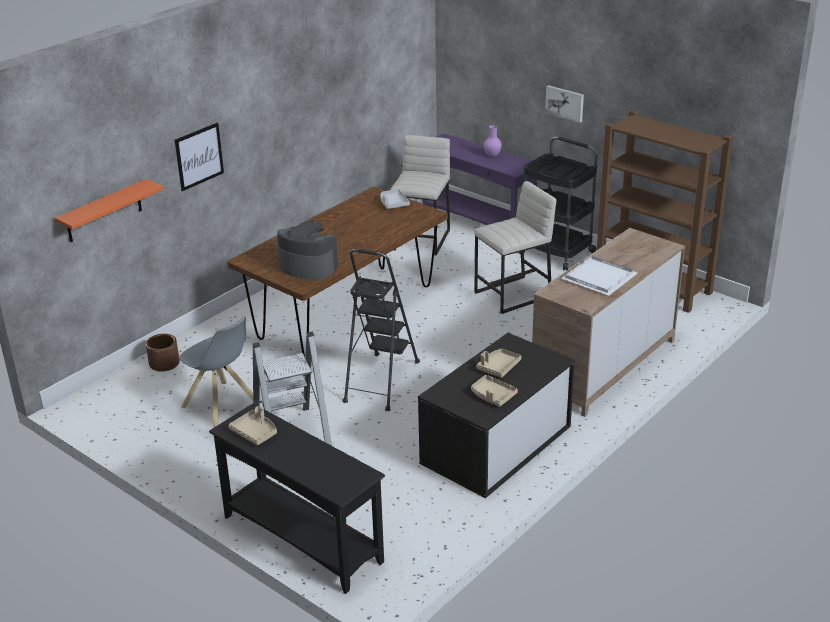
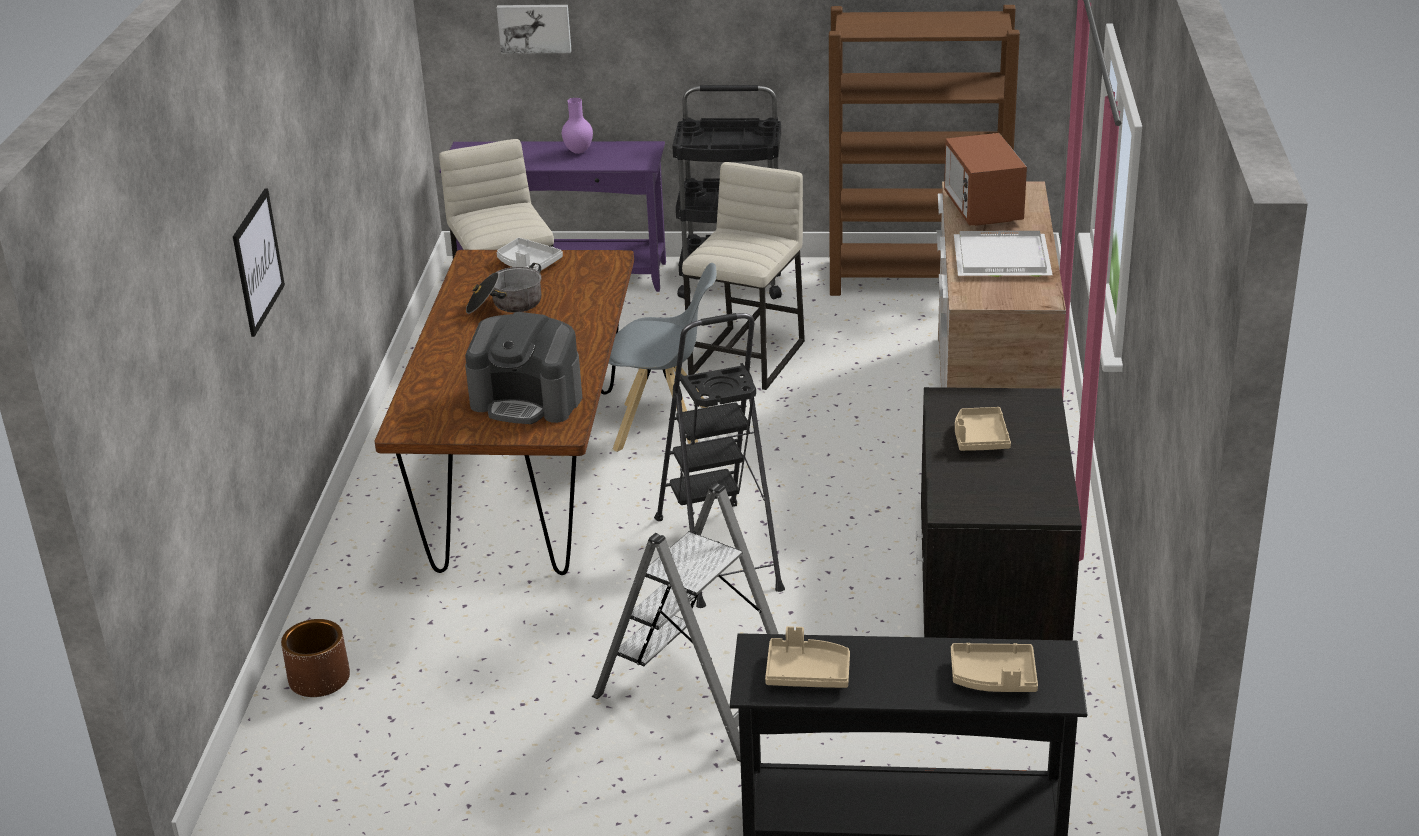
camera: 35 degrees left, 0 degrees up
orange shelf [54,179,164,242] -> none
grey chair [179,316,253,427] -> grey chair moved to [609,263,717,452]
coffee machine [277,220,339,279] -> coffee machine turned 150 degrees counterclockwise [465,312,582,424]
beige tray [471,375,518,407] -> beige tray moved to [951,643,1038,692]
picture [545,85,584,123] -> picture moved to [497,5,572,54]
none -> cooking pot [466,263,541,314]
none -> microwave [944,133,1027,226]

